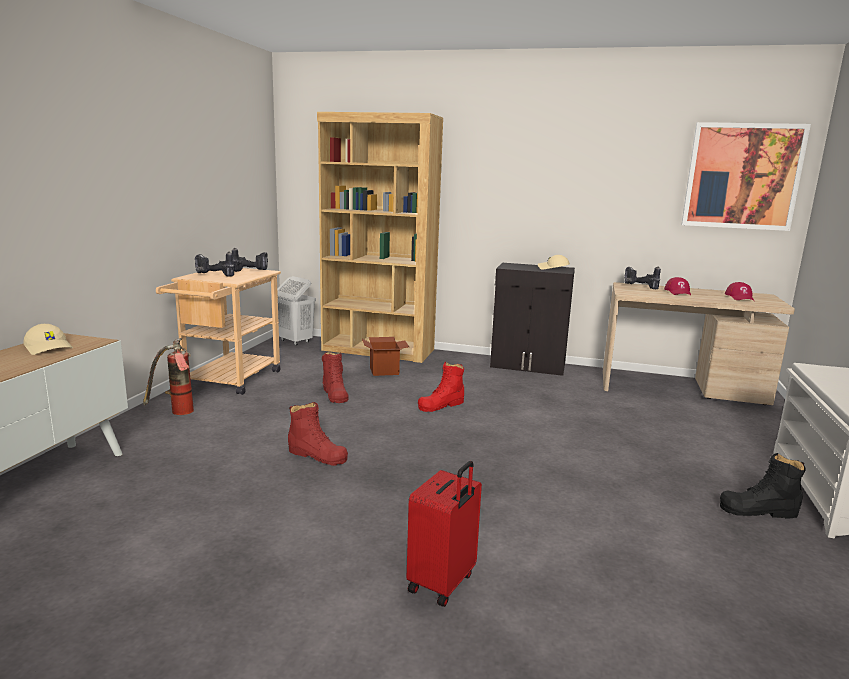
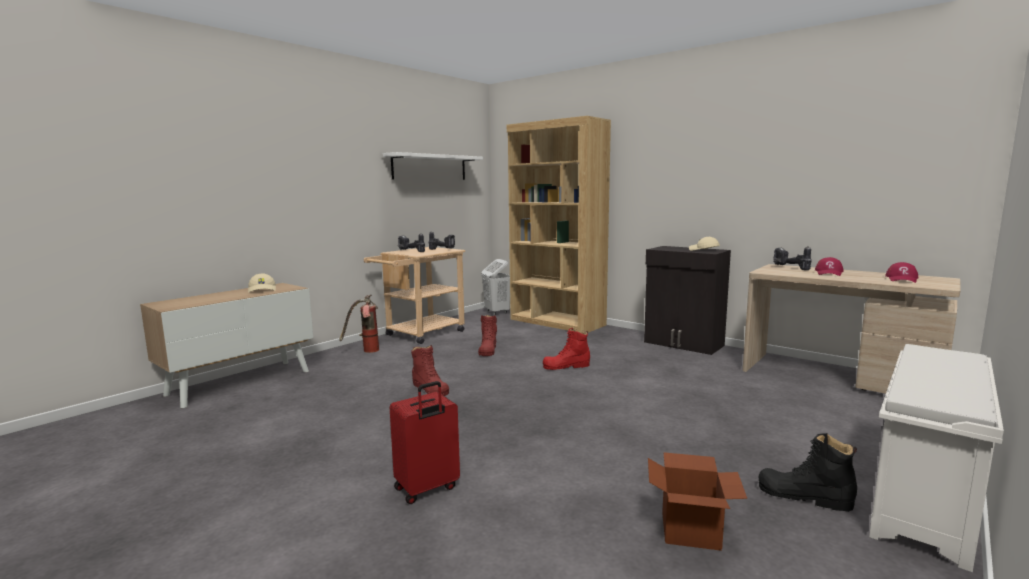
camera: 25 degrees right, 5 degrees down
cardboard box [362,337,409,376] -> cardboard box moved to [648,452,747,551]
picture [681,122,811,231] -> none
none -> white shelf [383,152,483,180]

